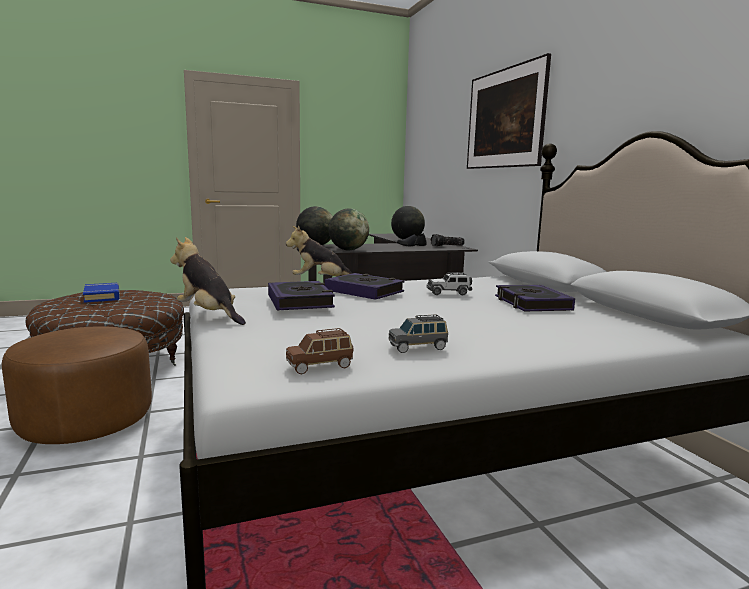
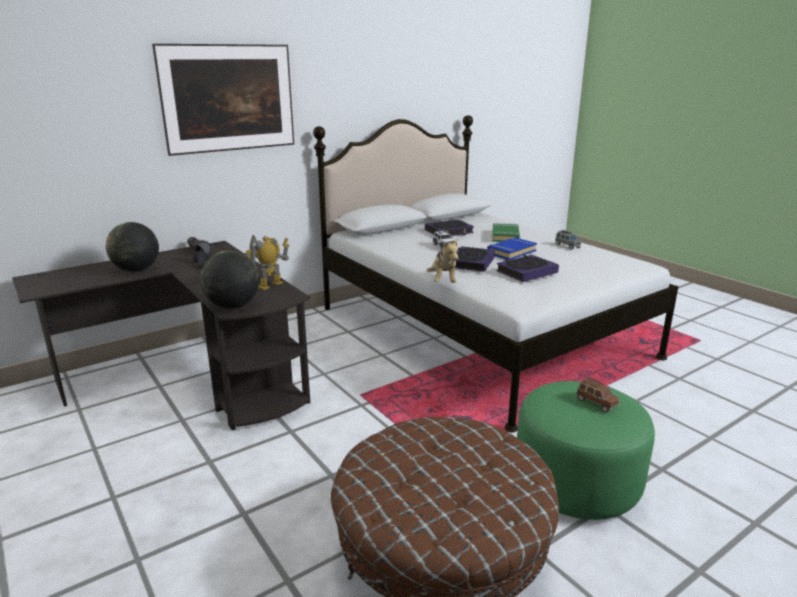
camera: 105 degrees left, 10 degrees up
brown ottoman [2,326,152,444] -> green ottoman [517,381,655,520]
blue book [83,283,120,303] -> blue book moved to [487,238,537,260]
plush toy [170,237,246,325] -> none
brown toy car [286,328,353,374] -> brown toy car moved to [577,377,619,413]
globe [329,208,369,250] -> toy robot [244,235,290,290]
none -> green book [492,223,520,242]

